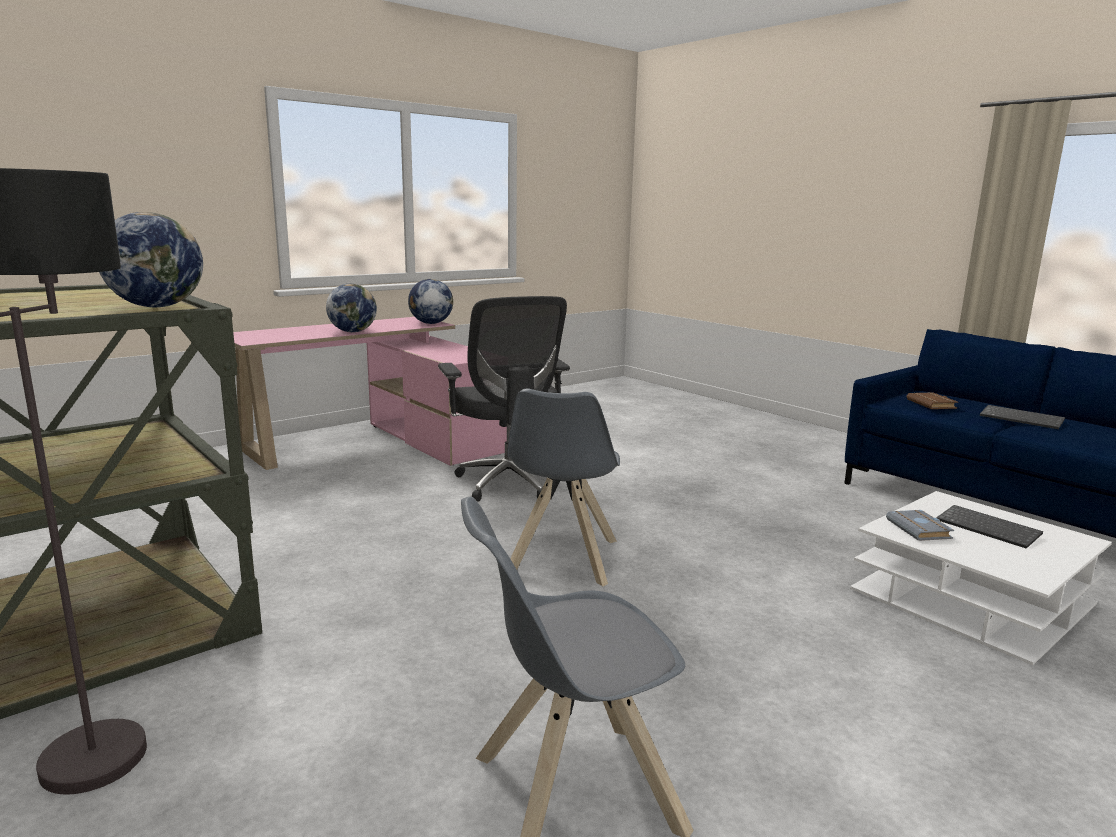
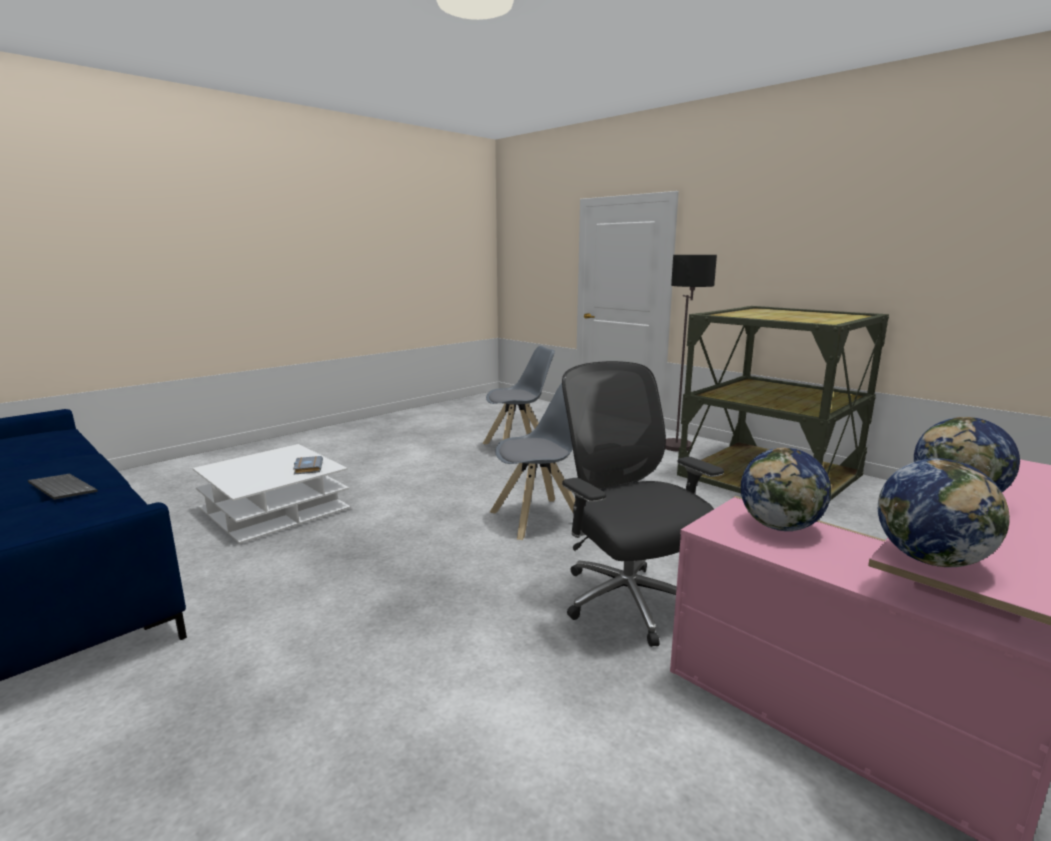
camera: 175 degrees right, 0 degrees up
globe [99,212,203,308] -> globe moved to [741,447,831,531]
grey chair [507,388,620,586] -> grey chair turned 60 degrees clockwise [490,383,575,540]
brown book [907,392,958,409] -> none
keyboard [936,505,1043,549] -> none

